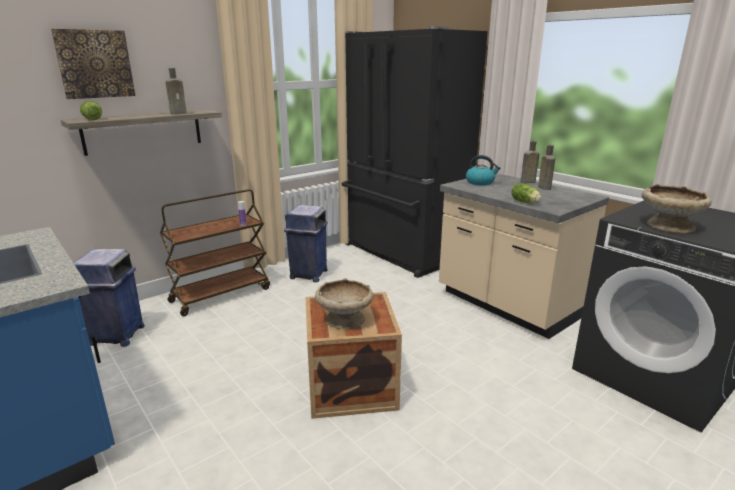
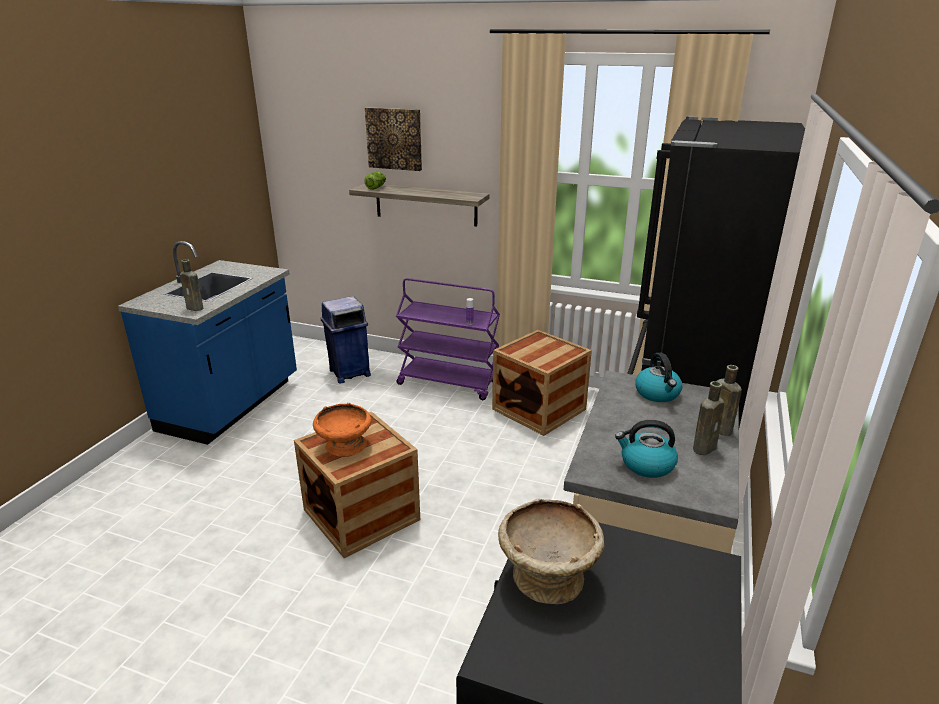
camera: 60 degrees right, 5 degrees up
brown cart [160,189,270,316] -> purple cart [396,278,500,400]
brown bottle [166,68,187,115] -> brown bottle moved to [180,259,203,311]
blue trash can [284,205,328,282] -> crate [492,330,592,436]
beige bowl [315,278,373,329] -> orange bowl [313,403,371,457]
lettuce [511,183,542,203] -> none
none -> kettle [615,420,678,478]

